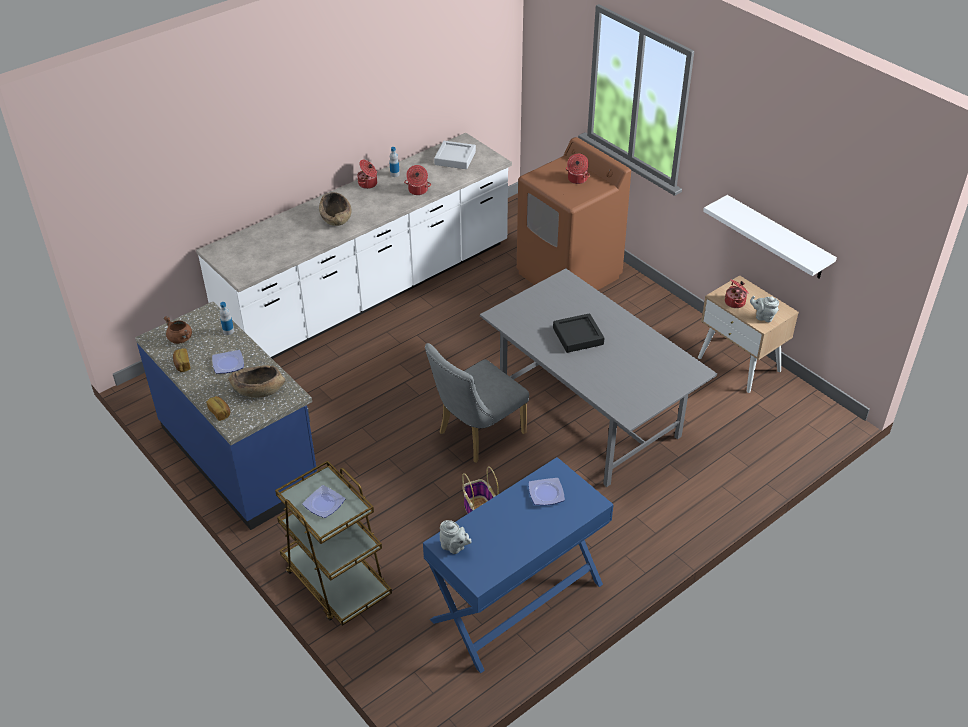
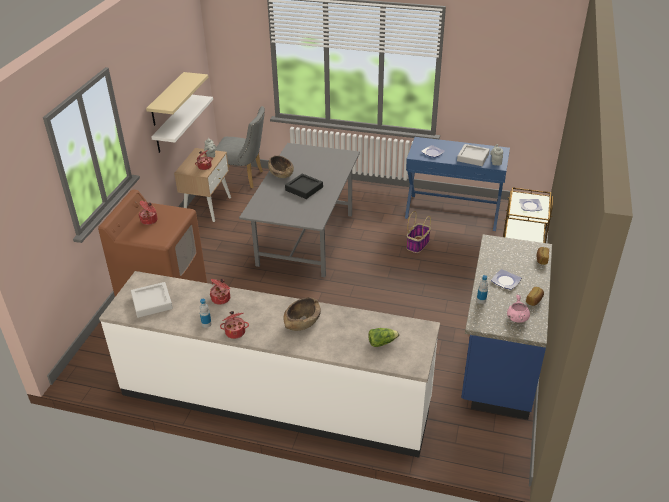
camera: 125 degrees left, 5 degrees down
brown cooking pot [163,316,192,344] -> pink cooking pot [507,295,530,323]
brown bowl [228,365,286,398] -> brown bowl moved to [268,156,294,178]
grey chair [425,343,529,463] -> grey chair moved to [216,106,265,188]
none -> beige shelf [146,72,208,126]
none -> lettuce [368,328,399,347]
none -> grey tray [457,144,490,166]

